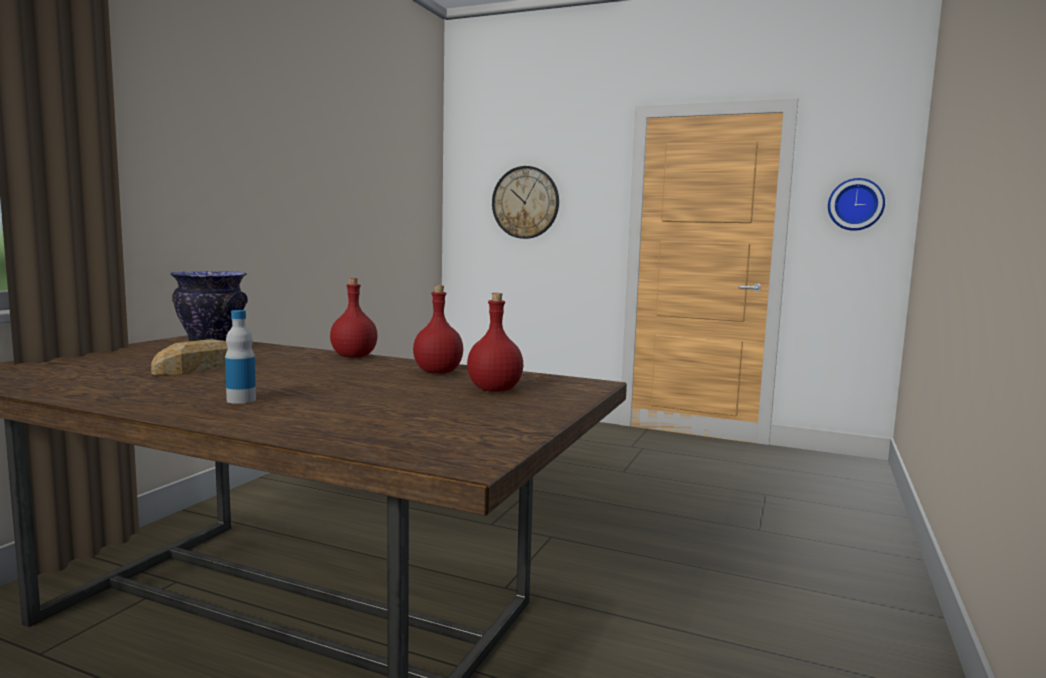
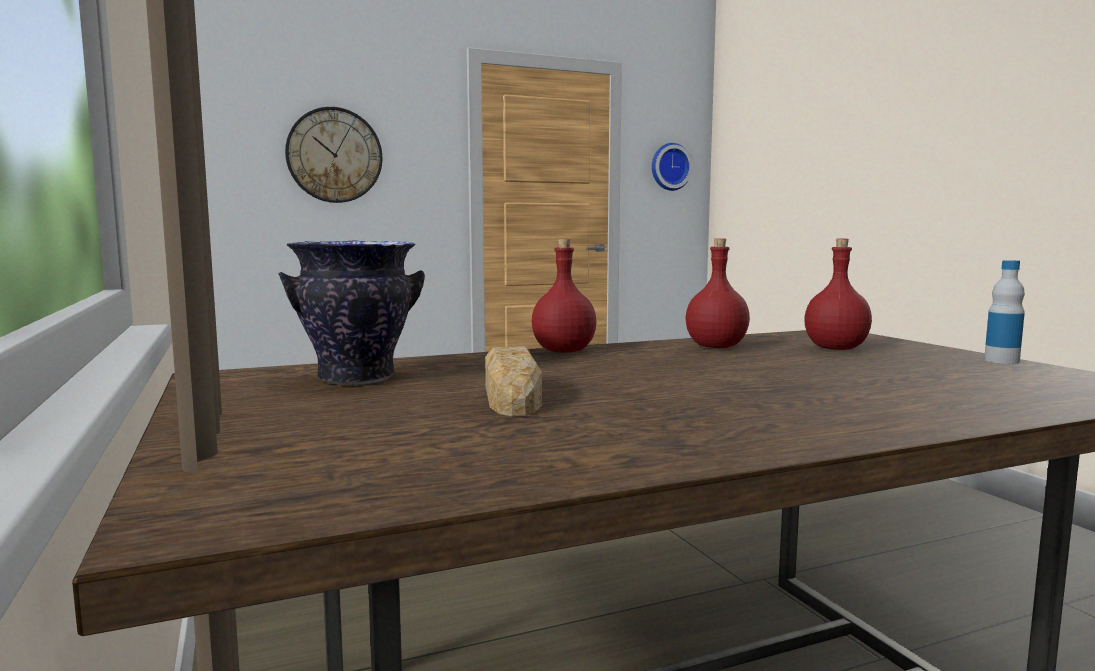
camera: 45 degrees left, 0 degrees up
bottle [225,310,256,404] -> bottle moved to [984,260,1025,364]

